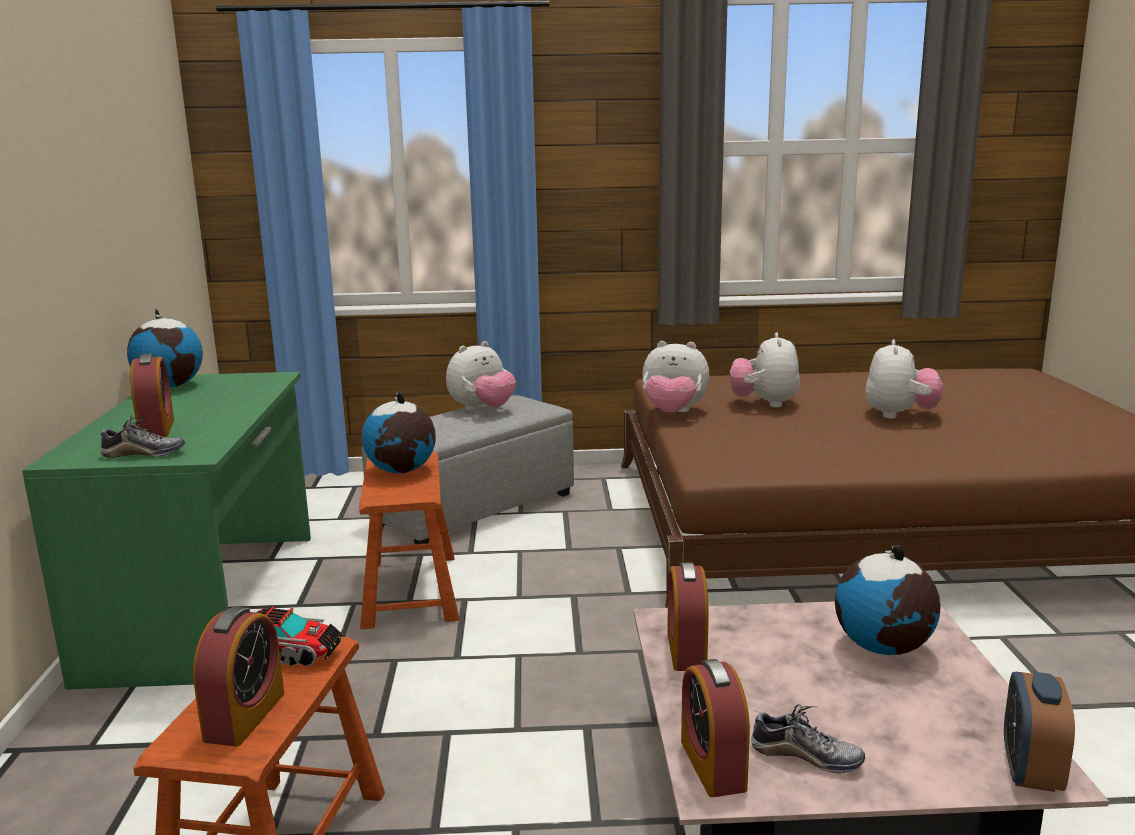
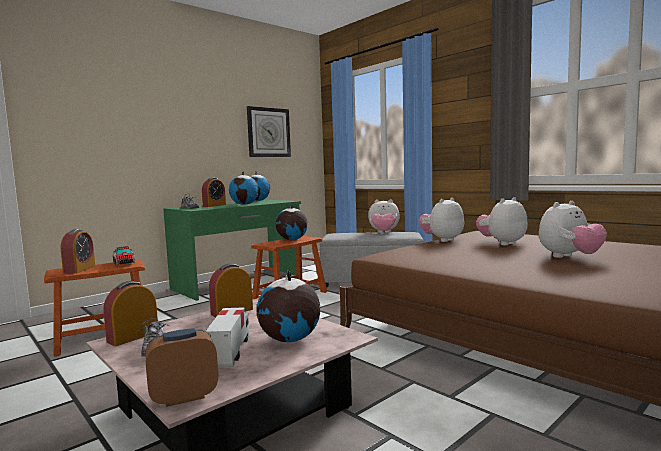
camera: 50 degrees right, 10 degrees down
alarm clock [193,607,284,747] -> alarm clock turned 60 degrees counterclockwise [61,229,95,274]
plush toy [642,341,709,413] -> plush toy turned 75 degrees clockwise [419,198,464,242]
none -> toy truck [206,307,249,368]
none -> globe [229,171,259,205]
none -> wall clock [247,106,291,157]

